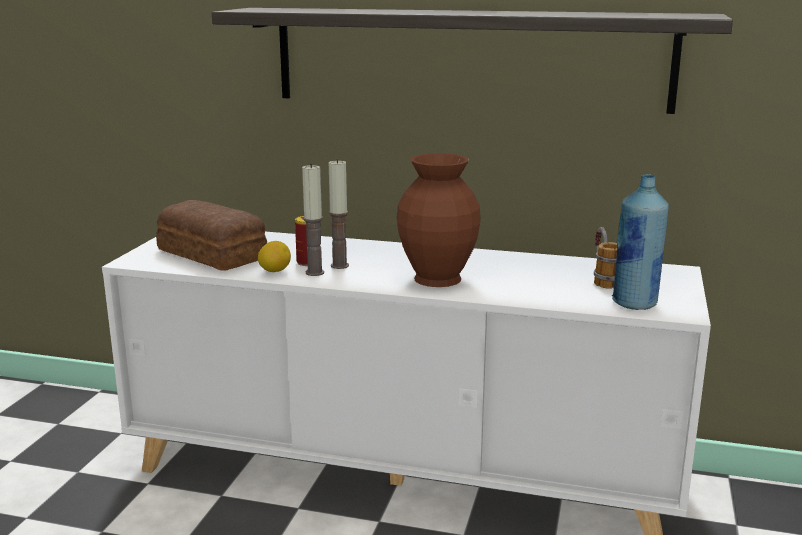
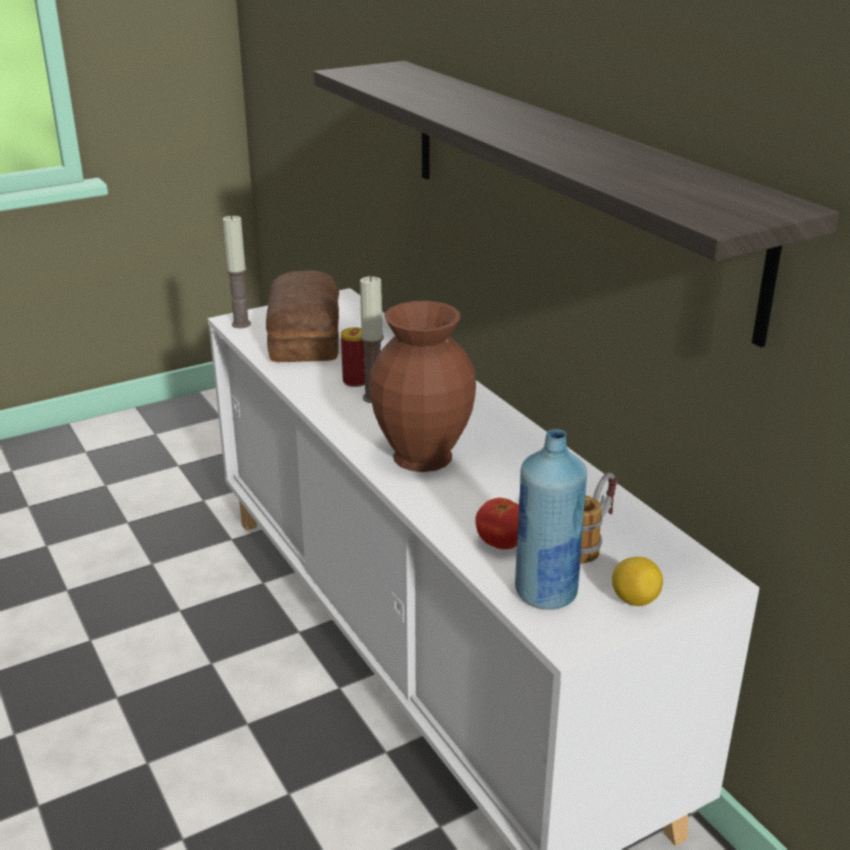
camera: 45 degrees right, 10 degrees up
lemon [258,241,291,272] -> lemon moved to [612,557,663,606]
candle [302,164,324,276] -> candle moved to [222,215,251,328]
none -> tomato [475,498,519,549]

